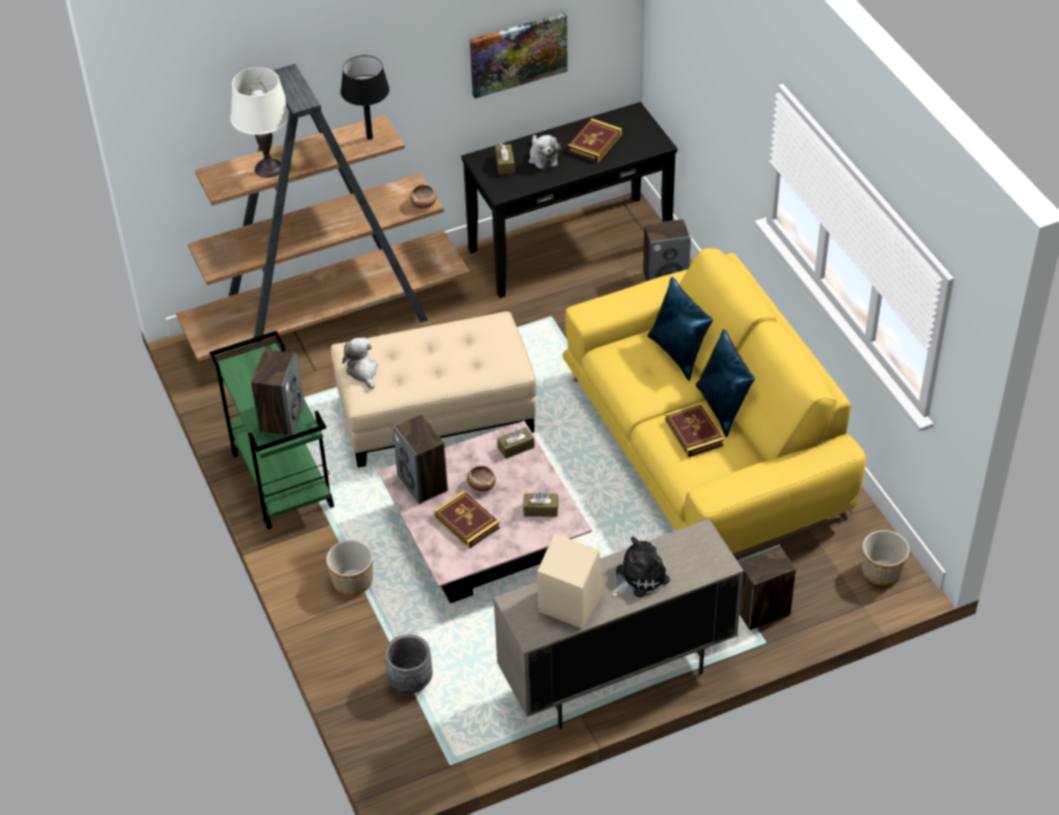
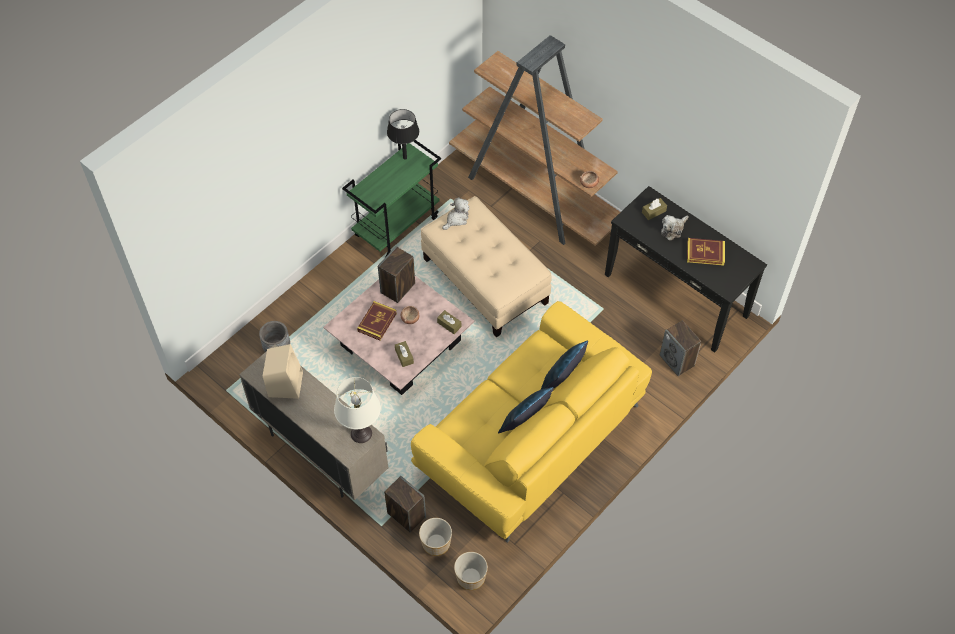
camera: 65 degrees right, 10 degrees up
white table lamp [230,67,289,178] -> white table lamp moved to [334,377,381,443]
speaker [251,349,304,436] -> none
planter [326,540,373,596] -> planter moved to [419,518,452,556]
black table lamp [340,55,390,140] -> black table lamp moved to [387,109,419,160]
picture [470,13,568,98] -> none
plush toy [611,537,670,597] -> none
book [665,403,724,457] -> none

